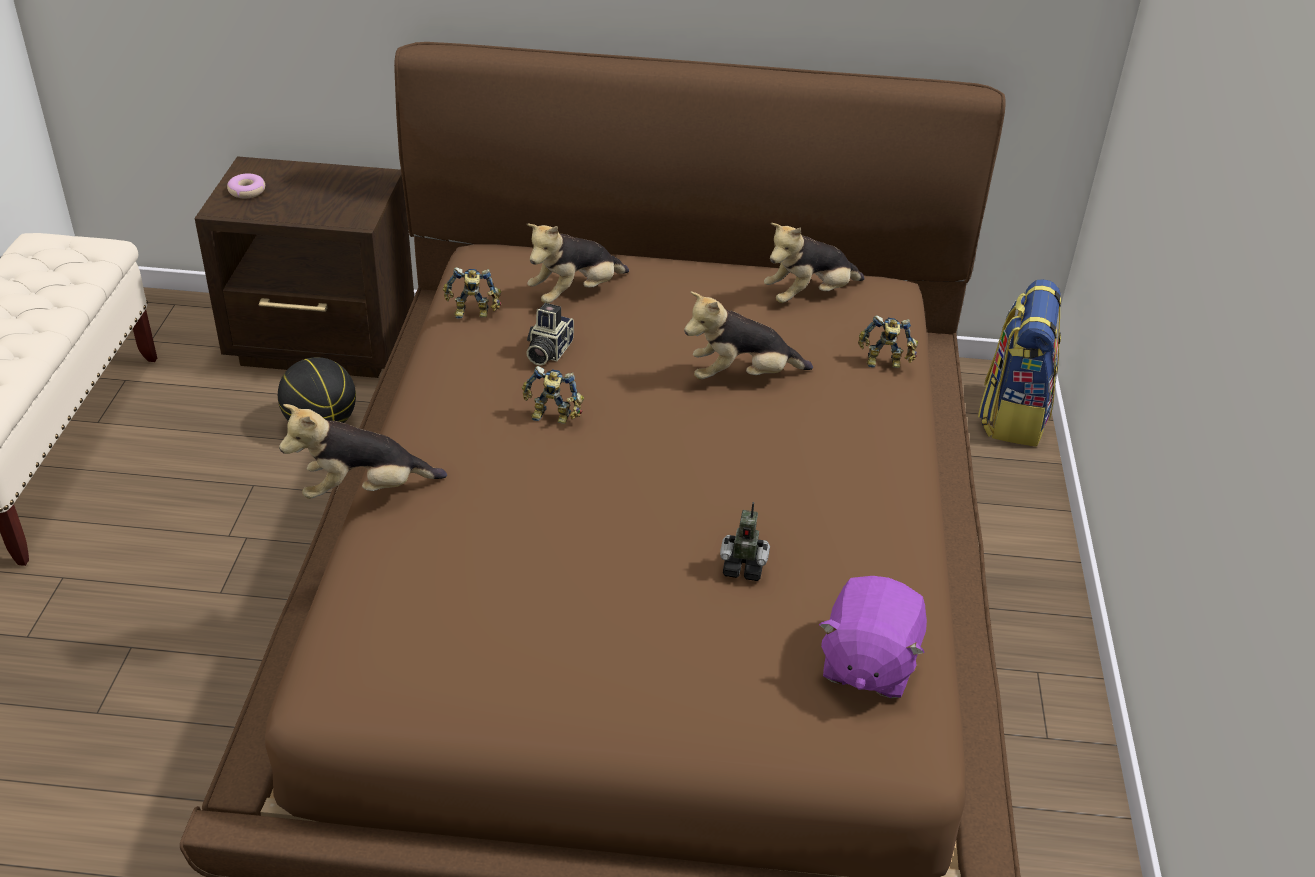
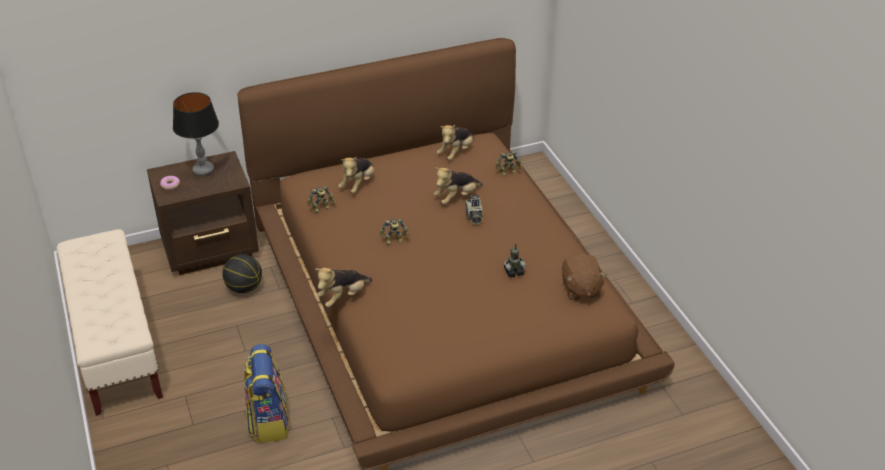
camera: 25 degrees left, 0 degrees up
camera [526,303,574,366] -> camera moved to [465,195,483,224]
purple plush toy [819,576,927,698] -> brown plush toy [562,254,607,300]
backpack [978,279,1061,447] -> backpack moved to [244,344,289,443]
none -> table lamp [173,92,219,176]

